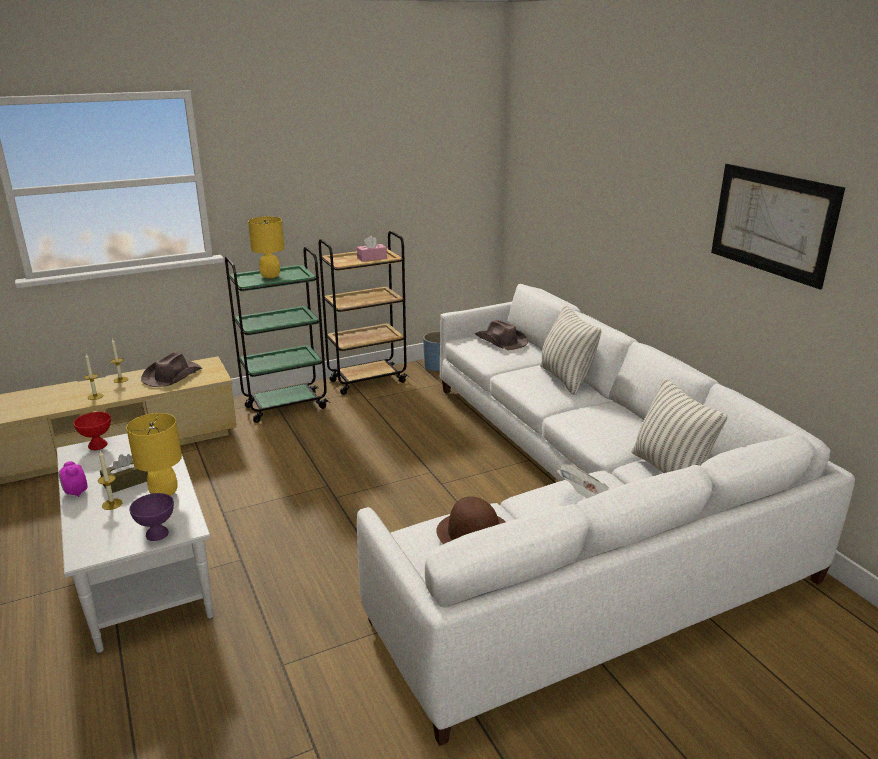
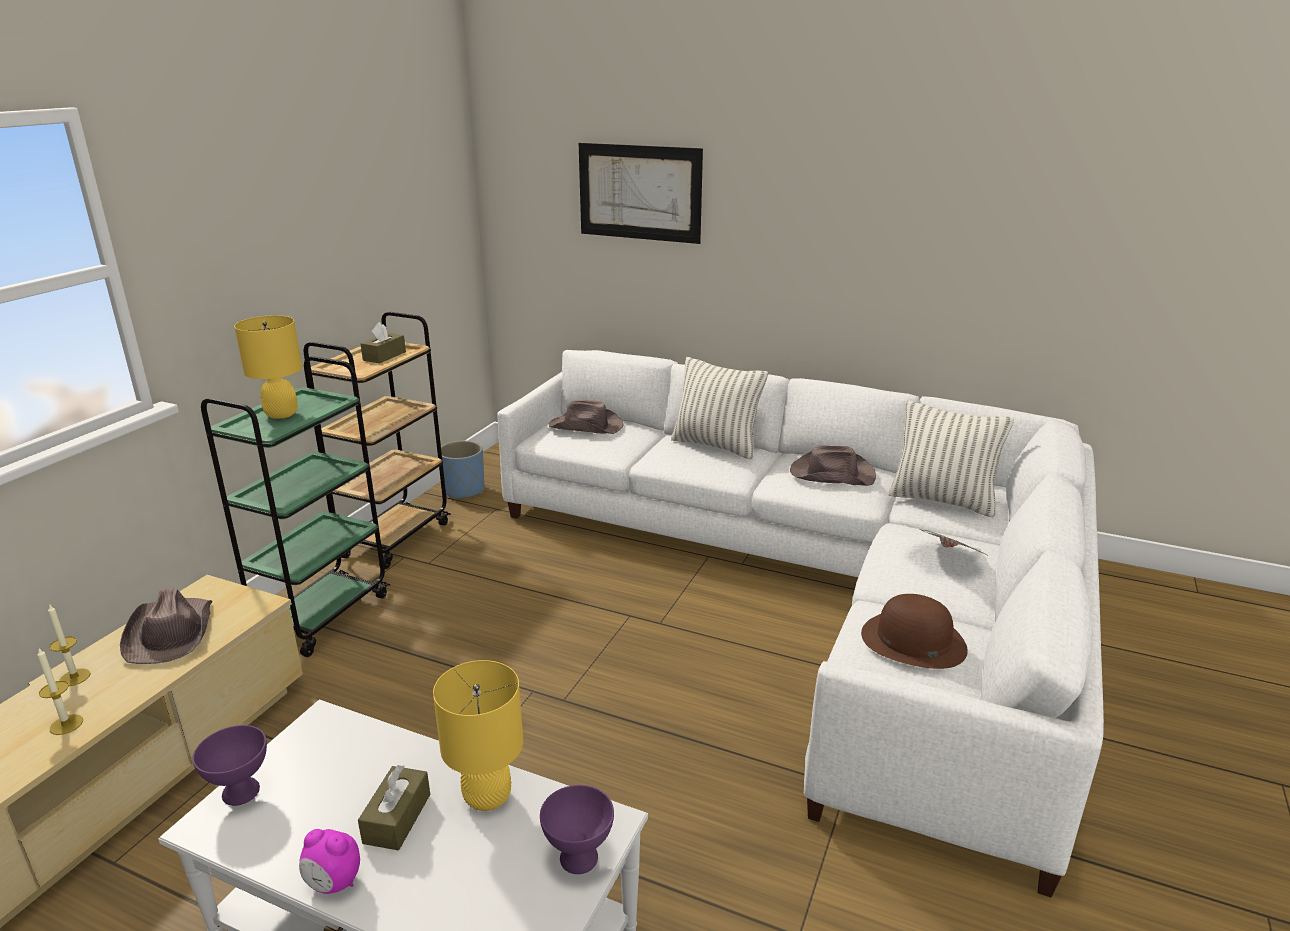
camera: 40 degrees left, 0 degrees up
red bowl [73,412,111,450] -> purple bowl [192,725,267,806]
candle [98,451,123,510] -> none
pink tissue box [357,236,387,262] -> brown tissue box [361,322,406,363]
picture [711,164,845,289] -> picture moved to [579,143,703,244]
none -> brown hat [790,445,876,486]

